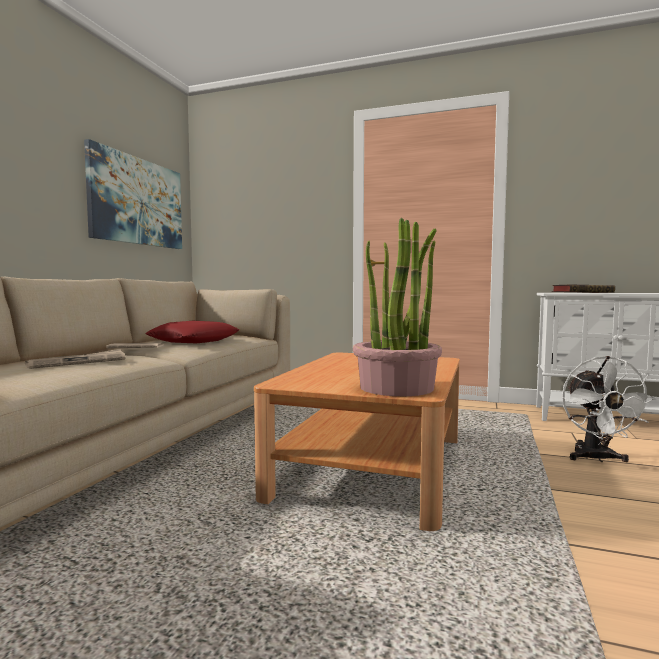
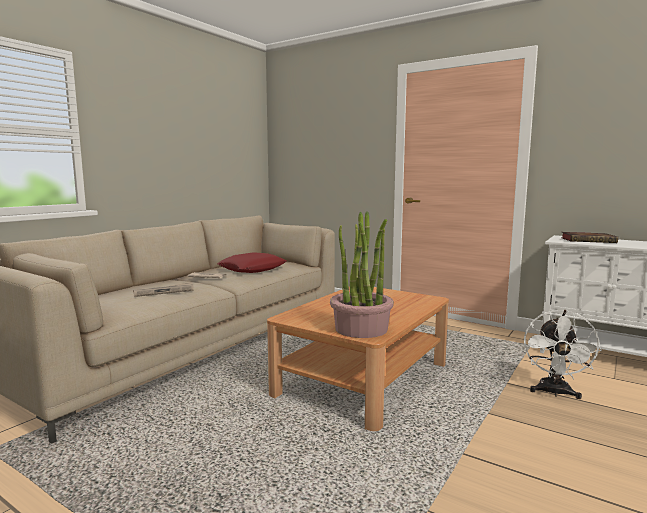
camera: 15 degrees right, 5 degrees up
picture [84,139,182,249] -> none

